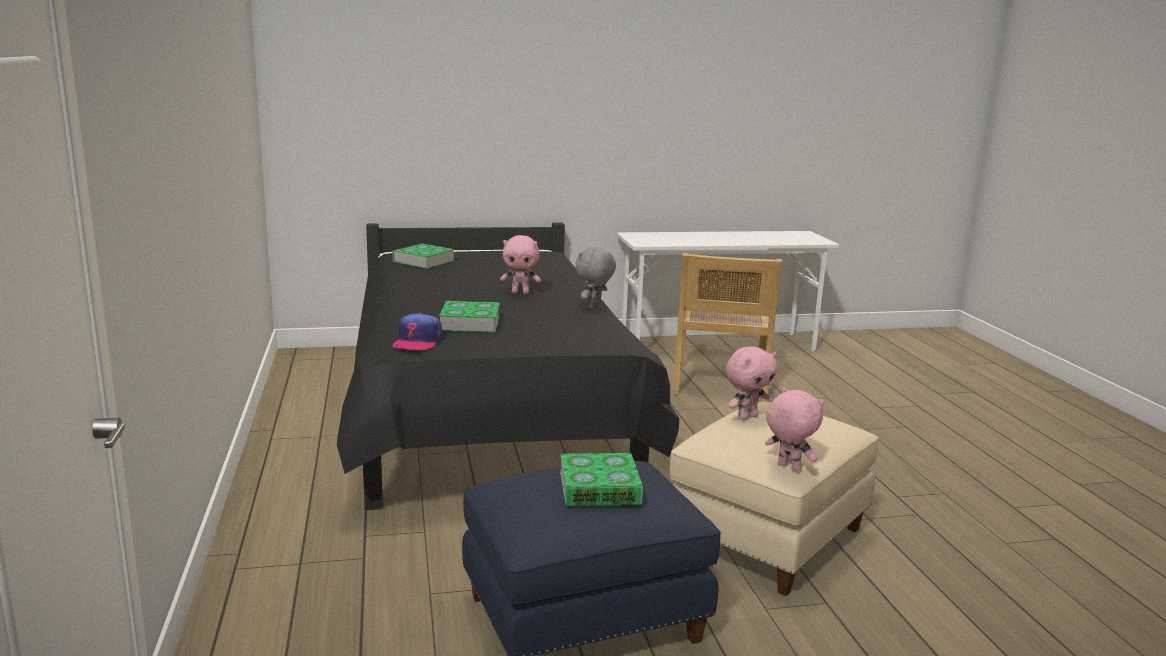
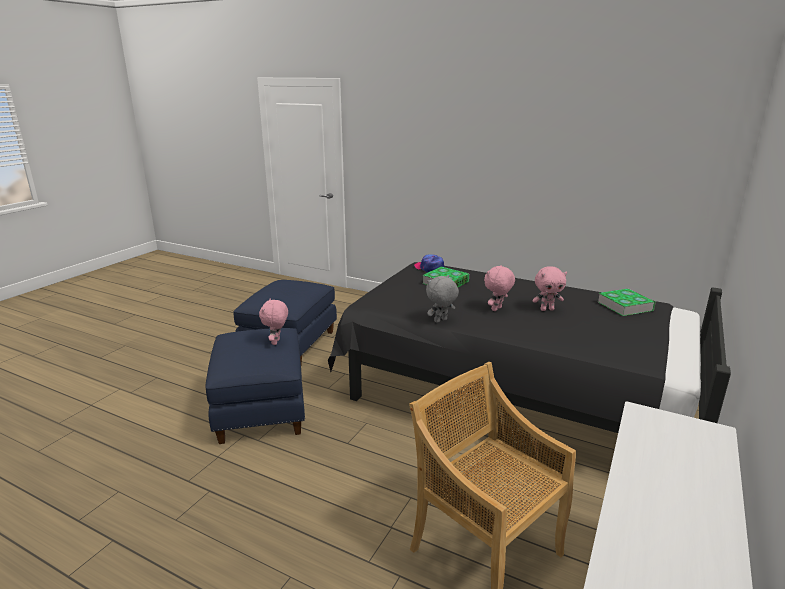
camera: 130 degrees right, 5 degrees up
book [560,453,643,506] -> none
grey plush toy [575,247,616,308] -> grey plush toy turned 105 degrees counterclockwise [426,275,459,323]
beige ottoman [670,402,879,596] -> blue ottoman [206,328,305,444]
pink plush toy [765,387,824,472] -> pink plush toy moved to [533,266,567,311]

